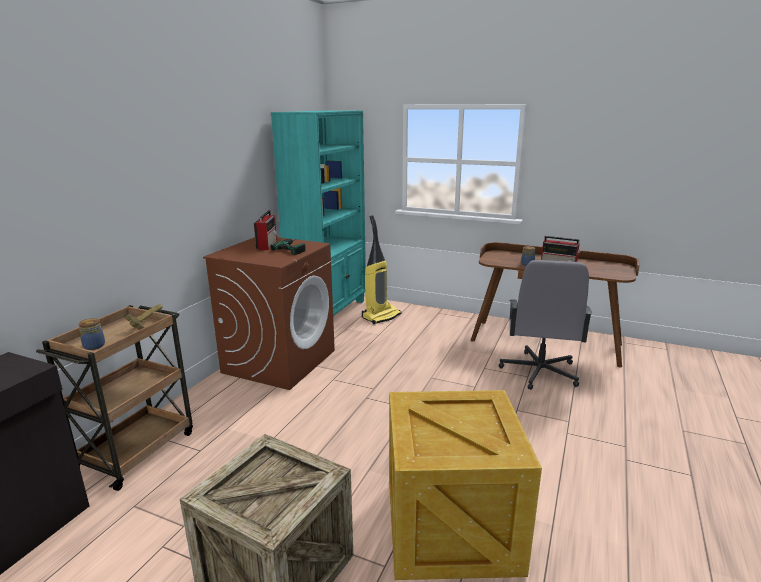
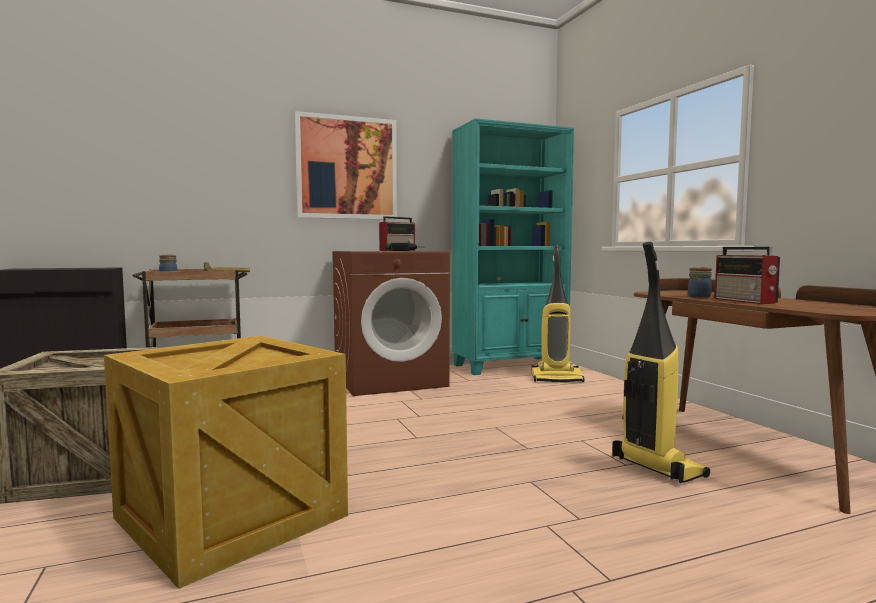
camera: 45 degrees right, 15 degrees down
grey office chair [499,260,592,390] -> vacuum cleaner [612,241,710,483]
none -> picture [295,111,397,220]

